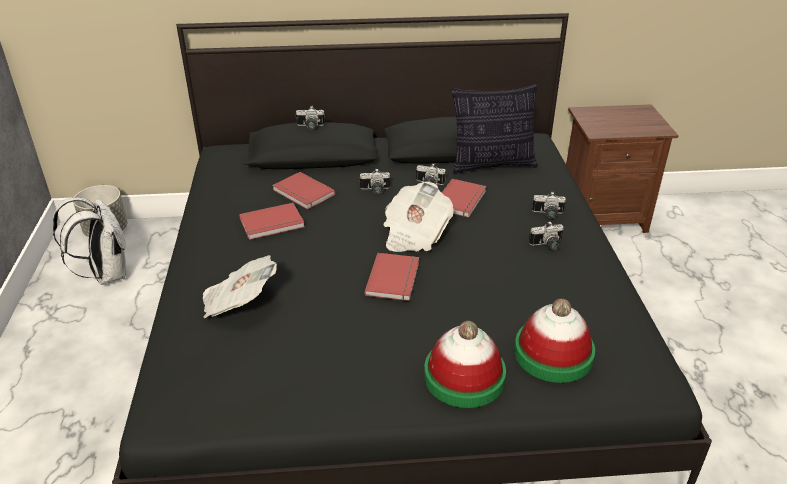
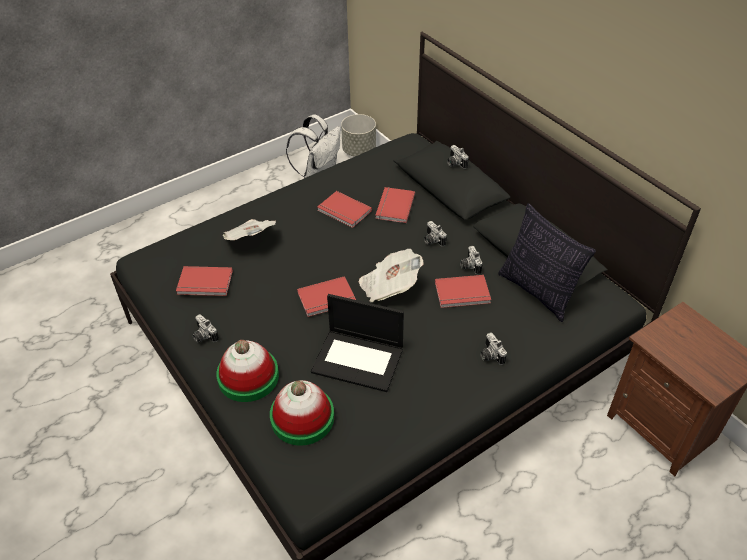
camera: 60 degrees right, 10 degrees up
camera [529,221,563,250] -> camera moved to [192,314,219,343]
none -> red book [176,266,233,296]
none -> laptop [311,294,404,392]

